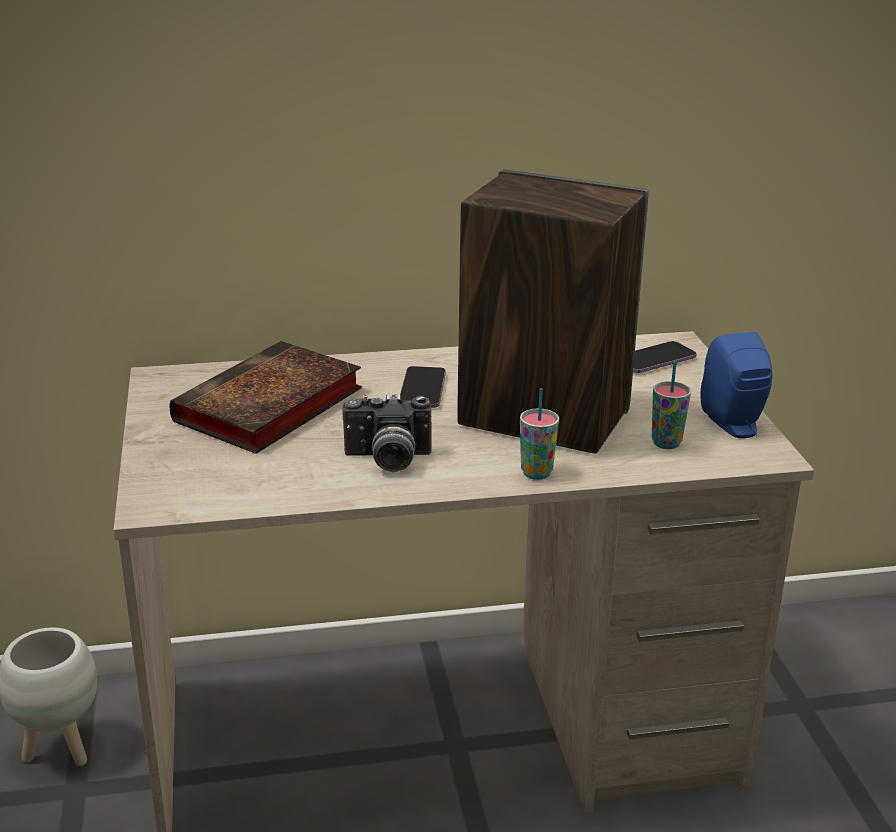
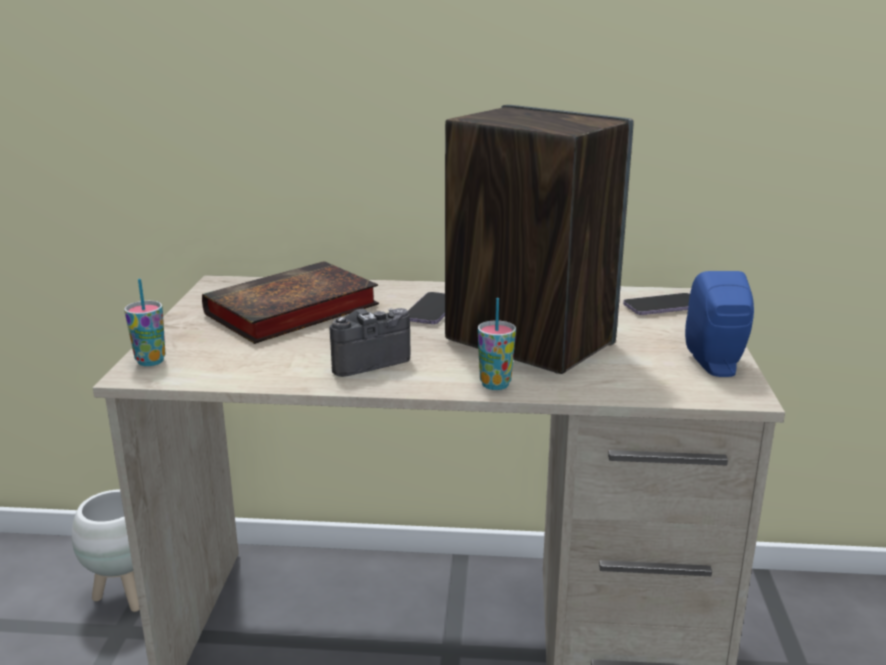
camera: 15 degrees right, 5 degrees down
camera [342,393,432,472] -> camera turned 135 degrees clockwise [329,308,410,377]
cup [652,361,691,449] -> cup moved to [124,279,165,366]

